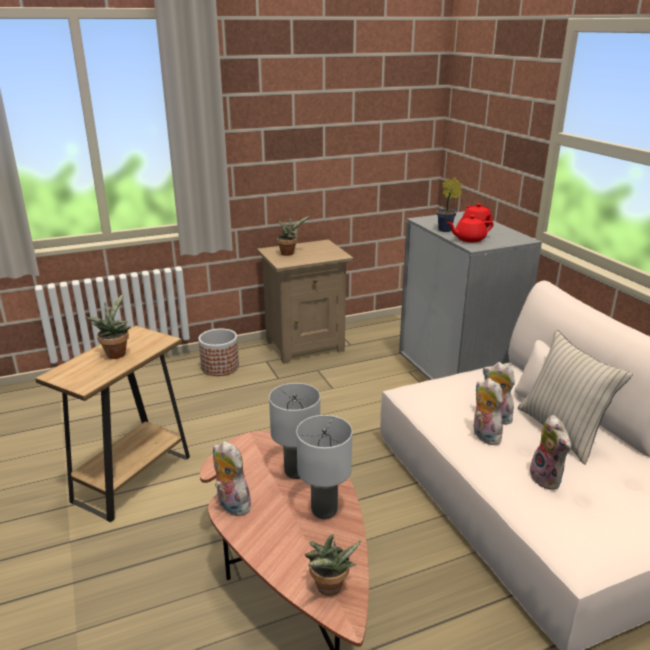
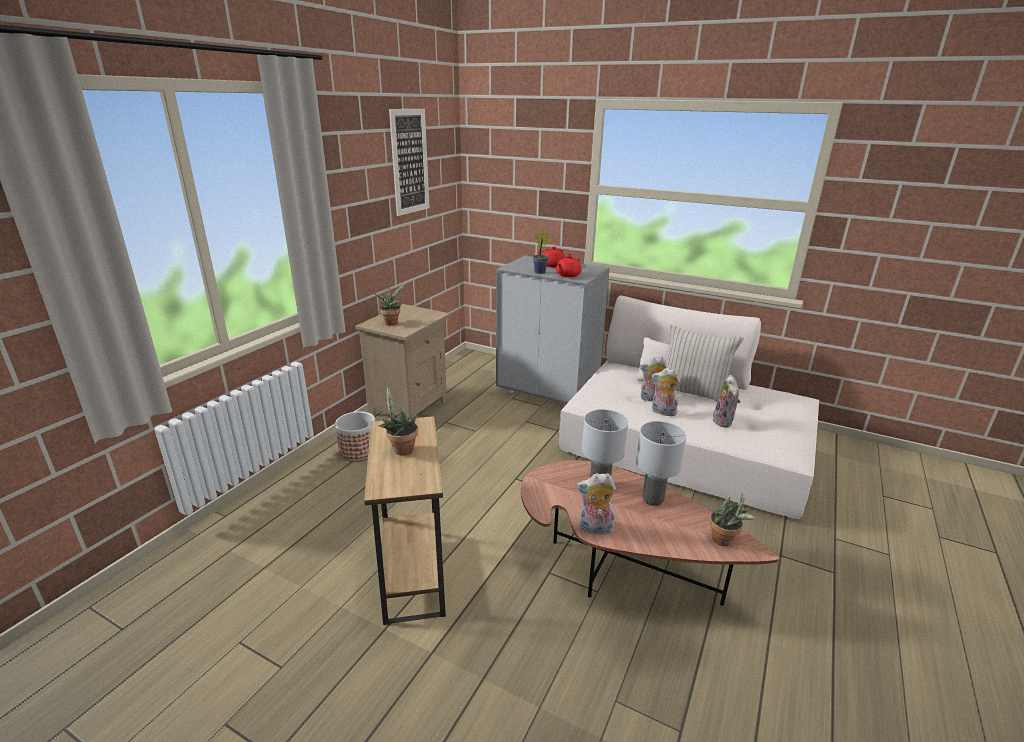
camera: 40 degrees left, 0 degrees up
plush toy [530,415,571,490] -> plush toy turned 60 degrees clockwise [713,375,740,428]
none -> picture [389,109,430,216]

